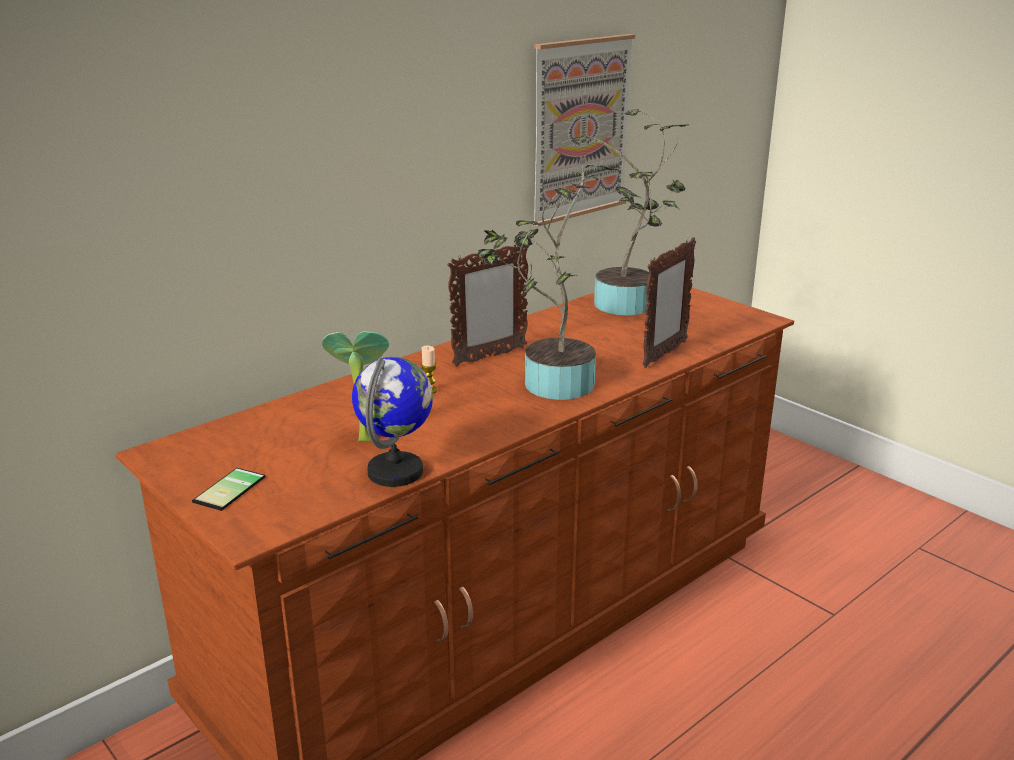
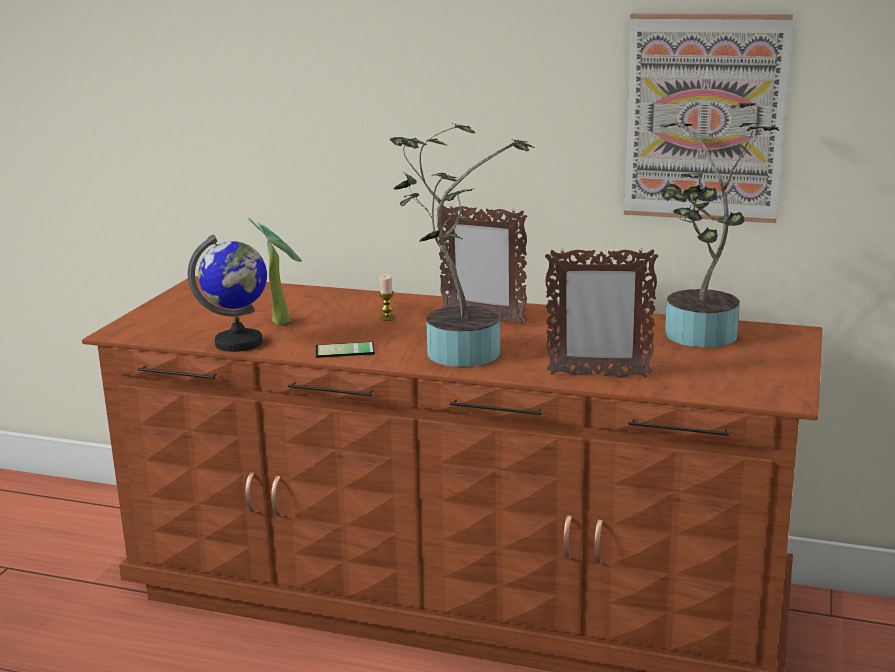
camera: 60 degrees right, 5 degrees down
phone [192,468,265,511] -> phone moved to [316,342,375,358]

